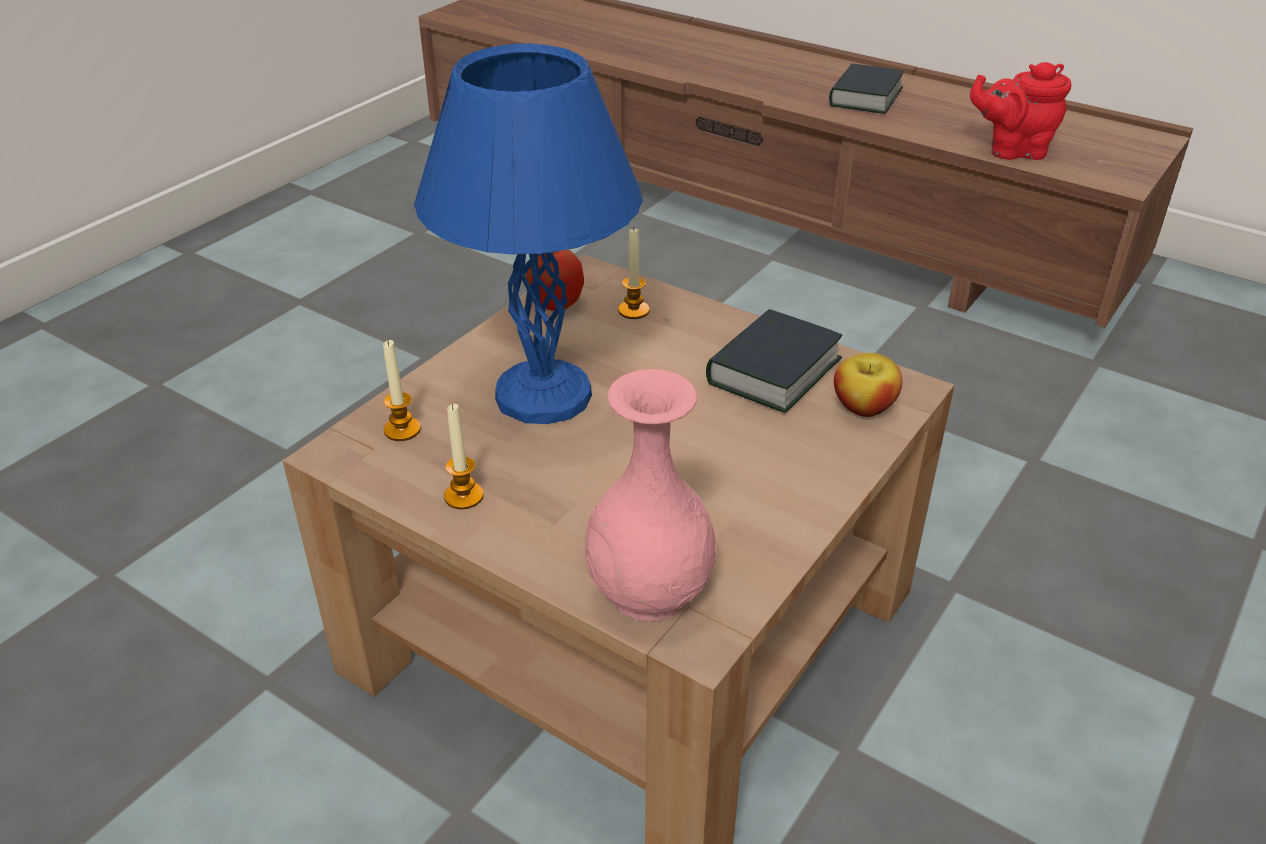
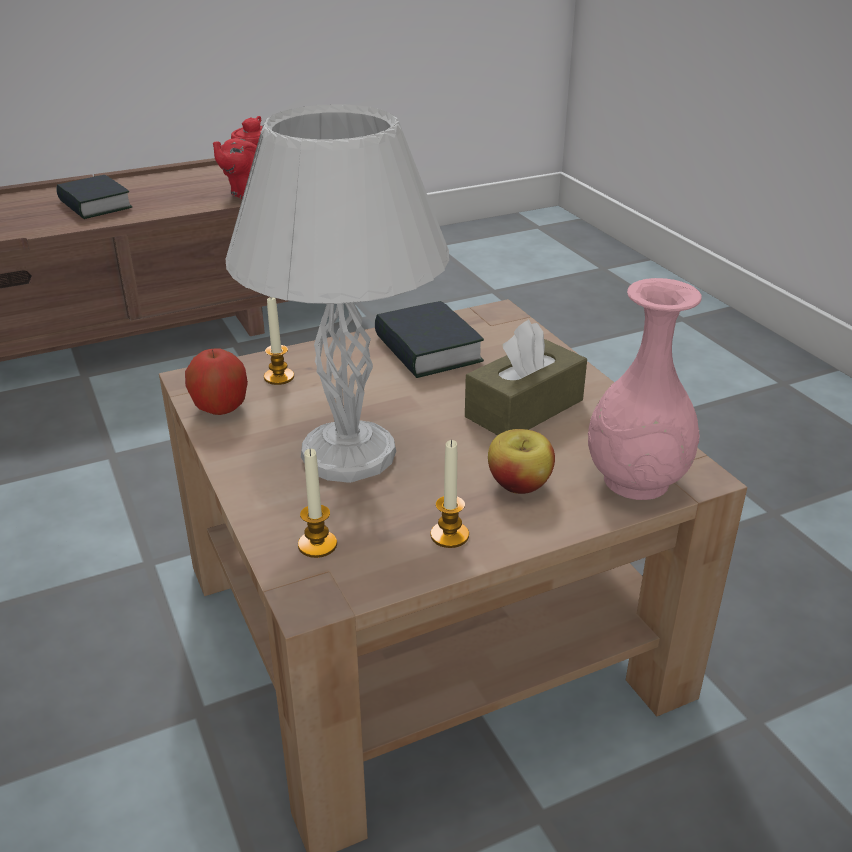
camera: 60 degrees left, 5 degrees down
blue table lamp [414,43,643,424] -> white table lamp [226,104,449,483]
apple [834,353,902,417] -> apple moved to [488,429,555,494]
none -> brown tissue box [465,320,587,435]

